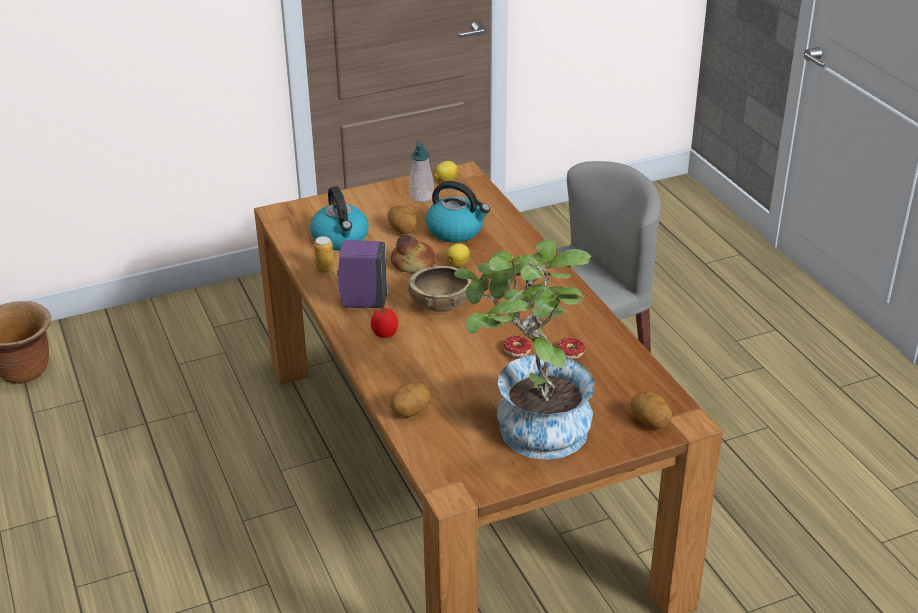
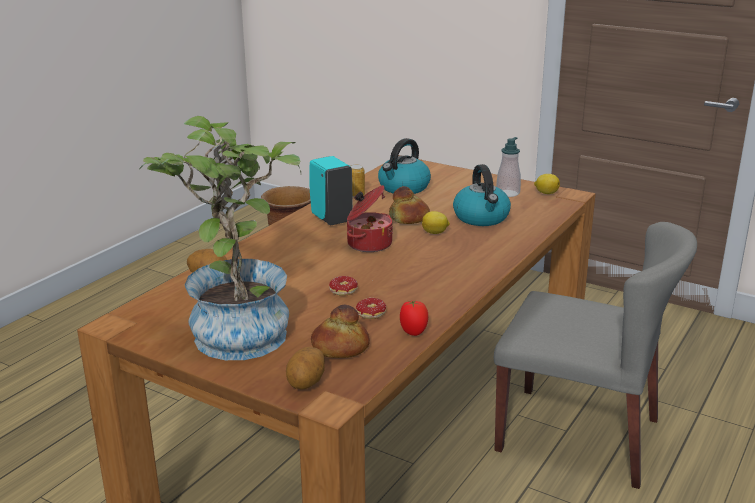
camera: 55 degrees right, 10 degrees down
purple soap dispenser [337,240,387,308] -> turquoise soap dispenser [309,156,353,225]
tomato [371,308,398,338] -> tomato moved to [400,300,428,336]
potato [387,205,417,235] -> none
brown bowl [409,266,472,312] -> cooking pot [347,185,393,252]
none -> bread [311,305,370,358]

